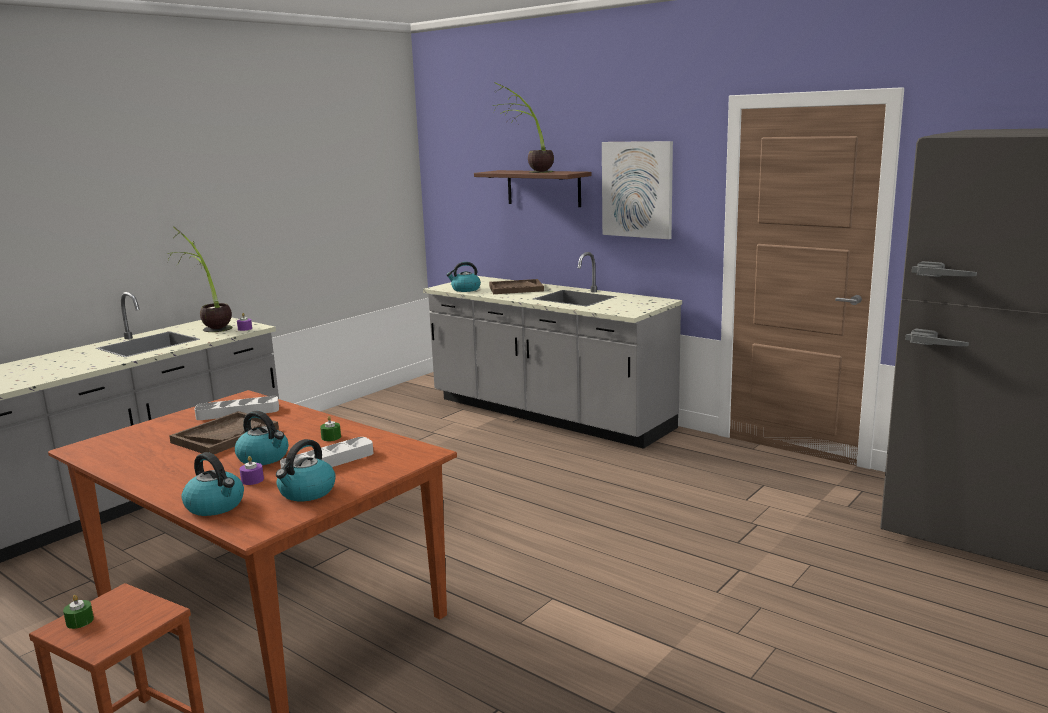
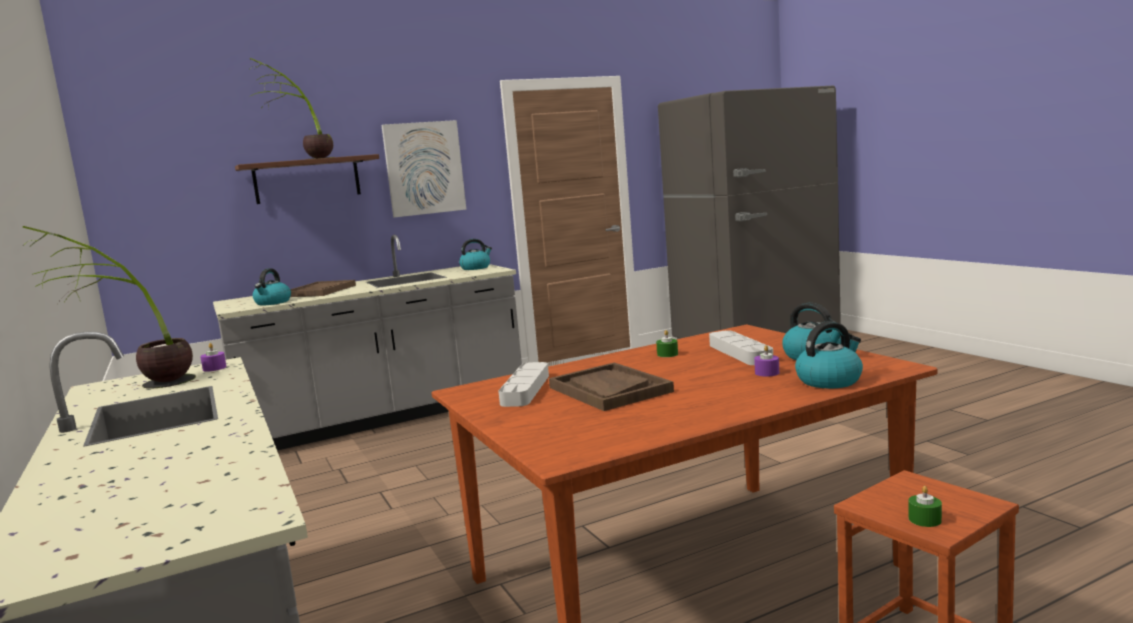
camera: 65 degrees left, 5 degrees down
kettle [235,411,288,465] -> kettle moved to [459,239,492,270]

